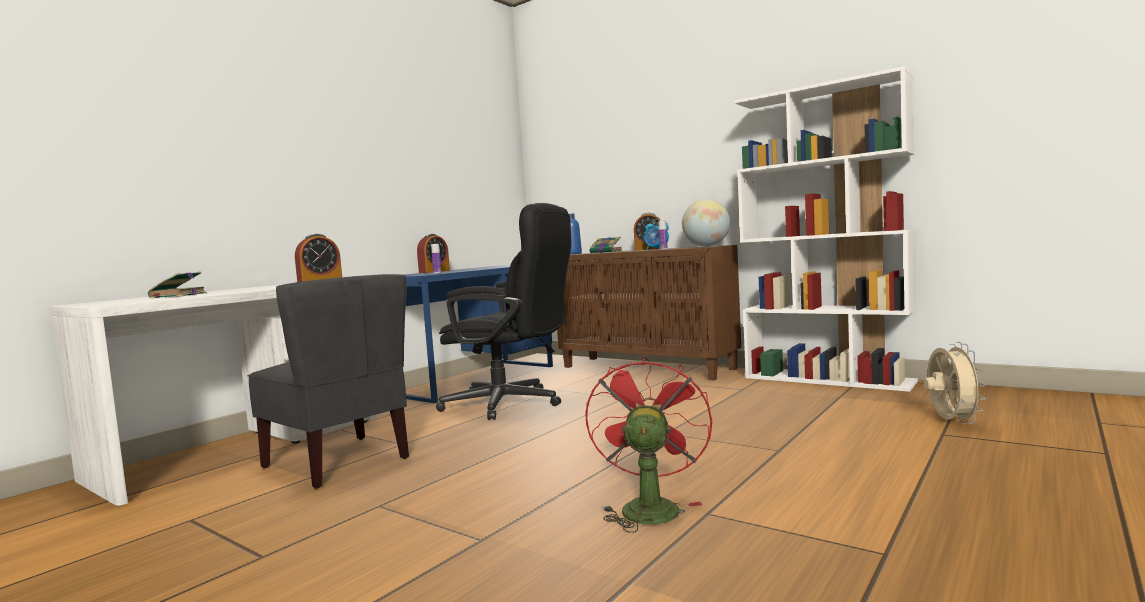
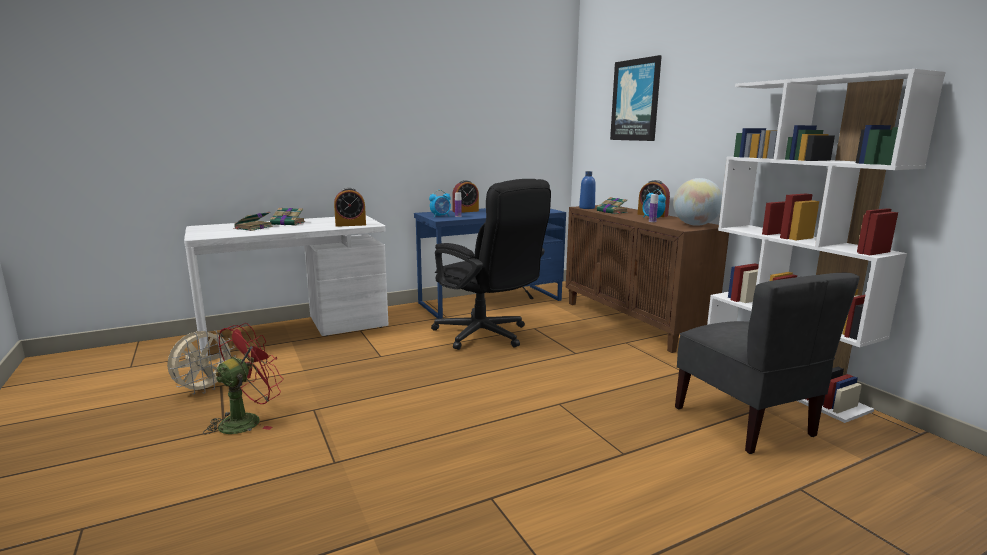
camera: 25 degrees right, 10 degrees up
grey chair [248,274,409,489] -> grey chair moved to [675,273,860,454]
red fan [585,355,712,533] -> red fan moved to [203,323,283,434]
beige fan [924,342,986,424] -> beige fan moved to [167,330,236,394]
none -> book [270,208,305,226]
none -> alarm clock [429,190,451,217]
none -> picture [610,55,662,141]

